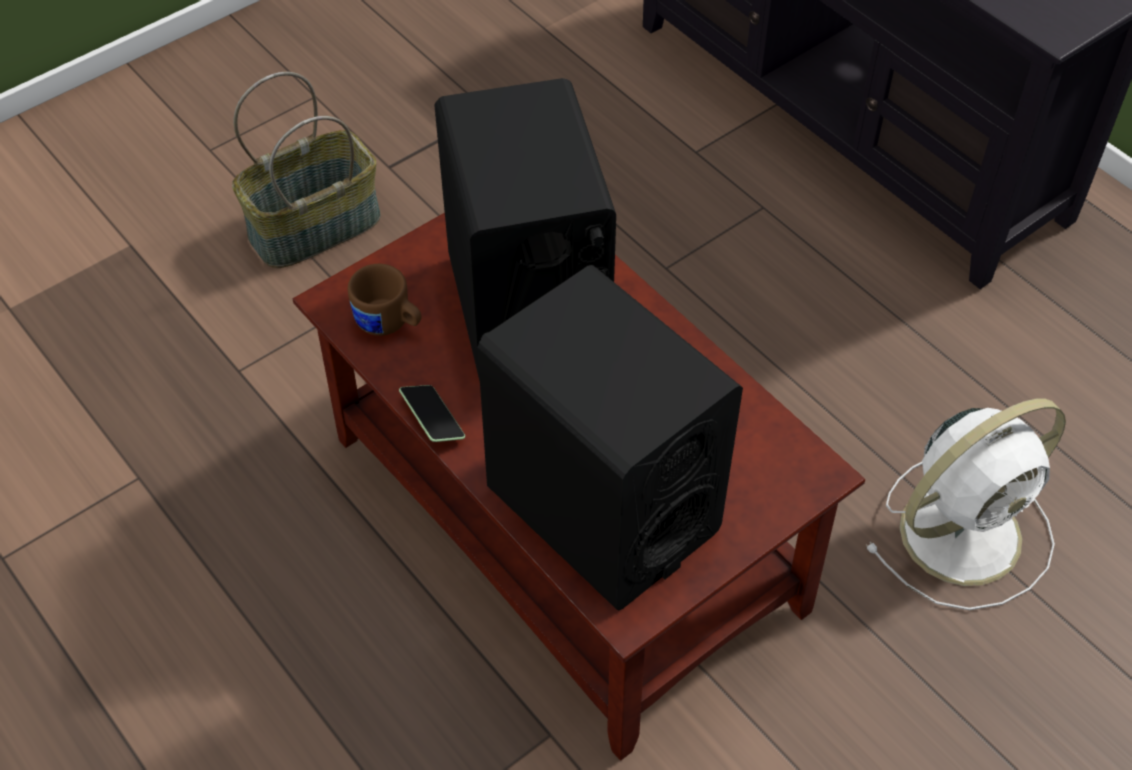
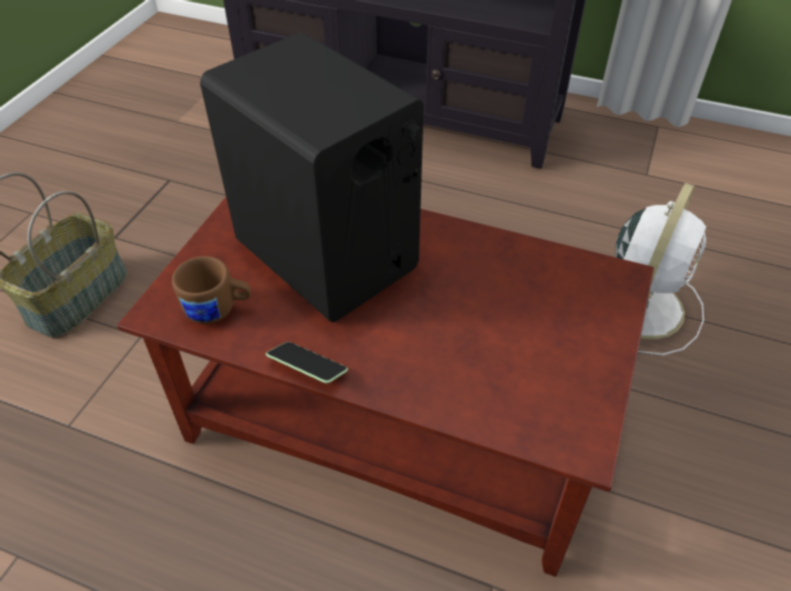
camera: 30 degrees left, 5 degrees down
black speaker [477,265,743,610] -> none

